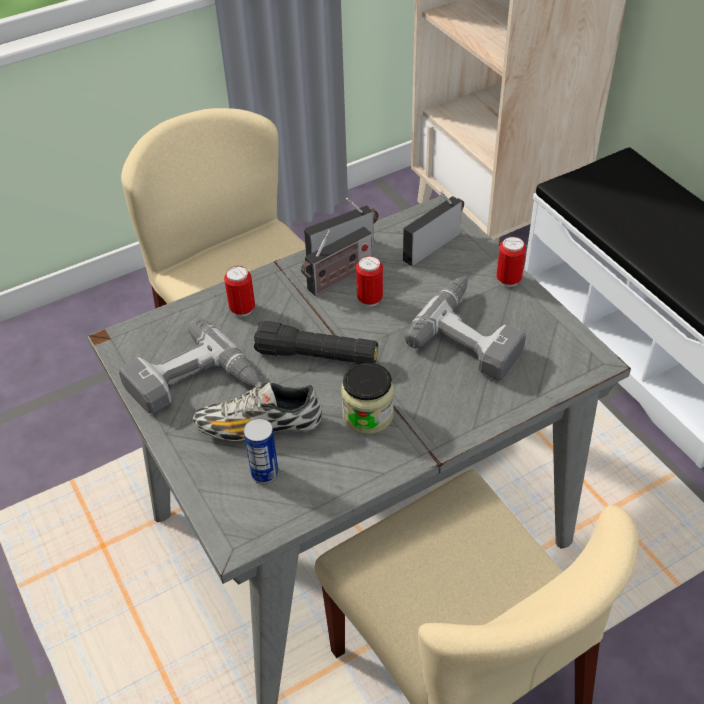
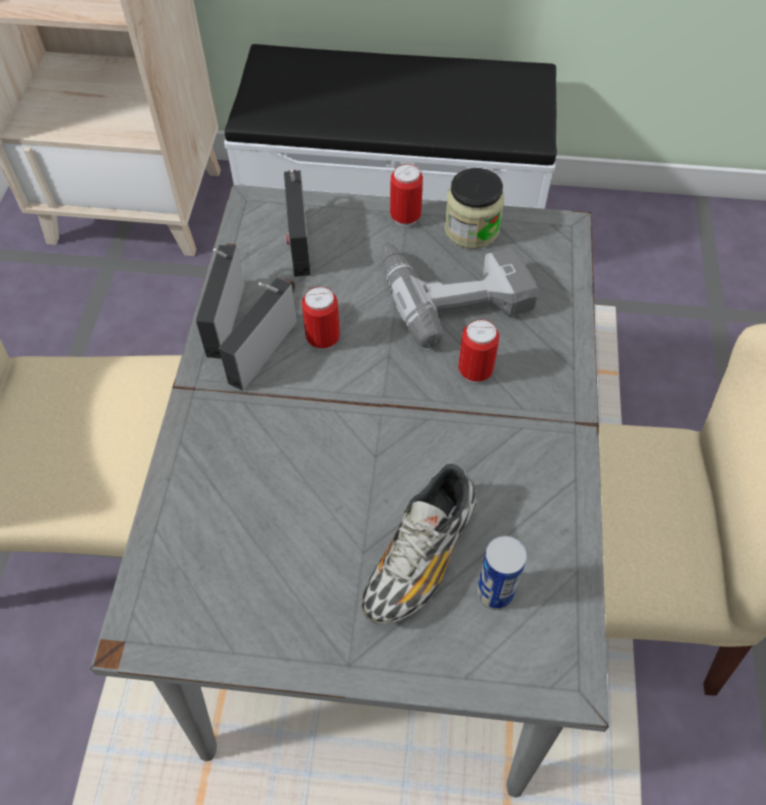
camera: 55 degrees left, 10 degrees up
power drill [119,318,262,414] -> none
can [224,266,255,317] -> can moved to [458,319,499,383]
black flashlight [254,321,378,364] -> none
radio [301,227,372,296] -> radio turned 150 degrees counterclockwise [219,278,297,391]
jar [341,363,394,434] -> jar moved to [444,168,504,249]

